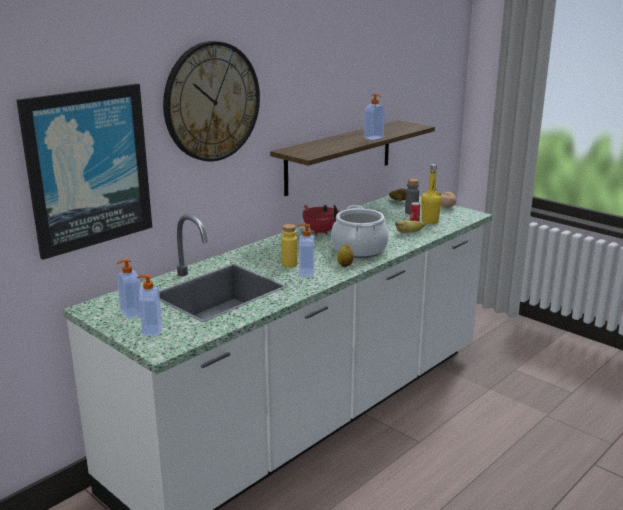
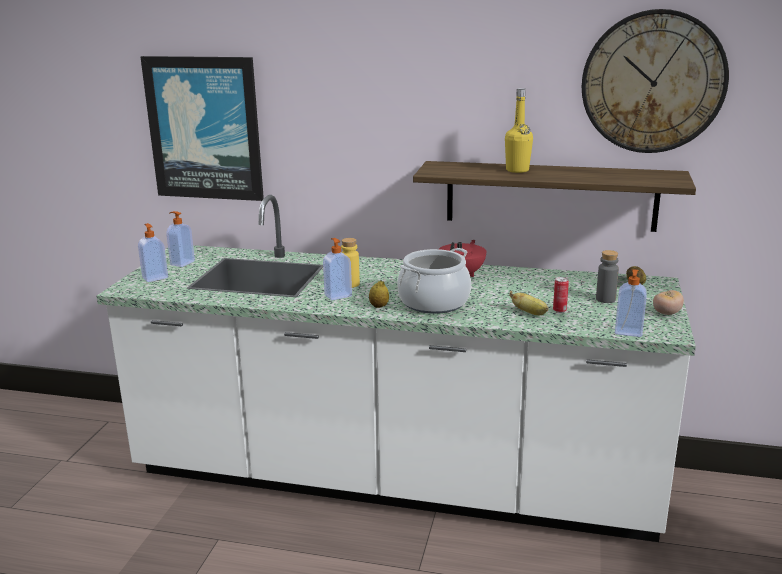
camera: 60 degrees right, 0 degrees up
wall clock [163,41,260,161] -> wall clock moved to [582,9,729,153]
soap dispenser [364,94,385,140] -> soap dispenser moved to [615,269,647,337]
yellow bottle [421,164,442,224] -> yellow bottle moved to [505,88,533,173]

